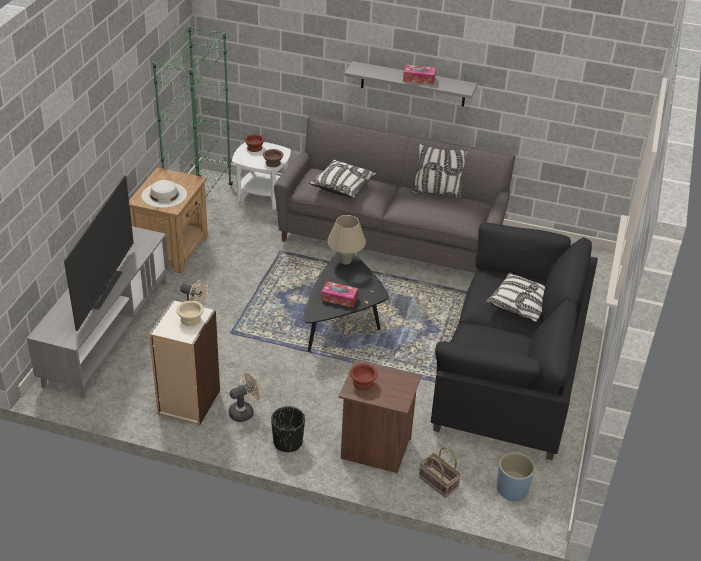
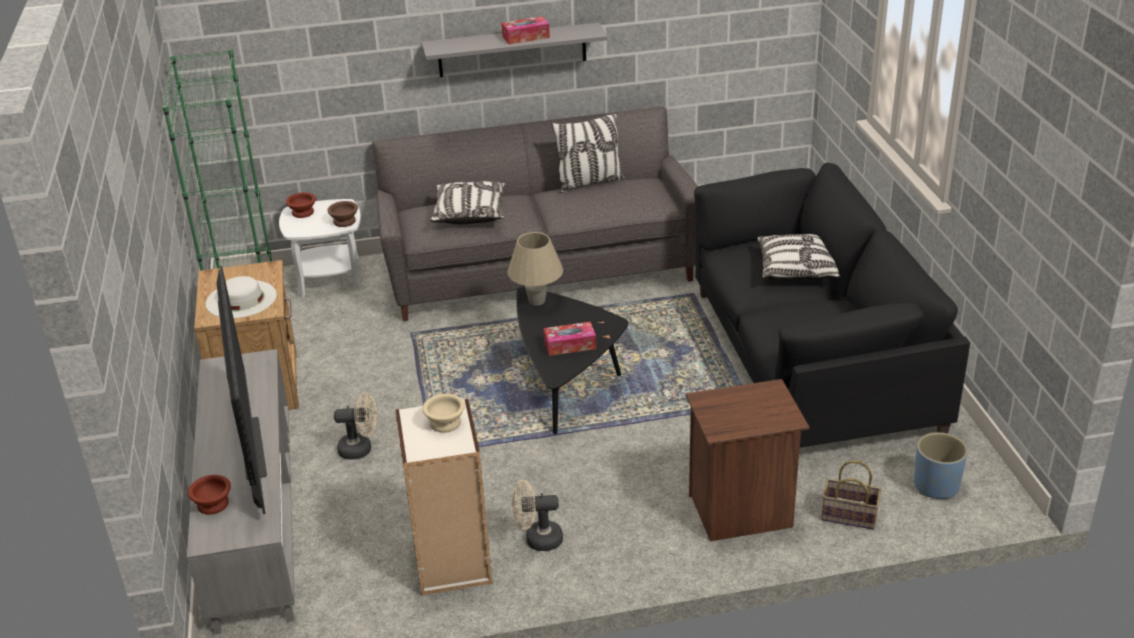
camera: 25 degrees left, 5 degrees down
beige fan [229,371,261,422] -> beige fan turned 120 degrees counterclockwise [512,480,563,551]
black planter [271,406,305,452] -> none
brown bowl [350,363,378,390] -> brown bowl moved to [188,475,231,515]

